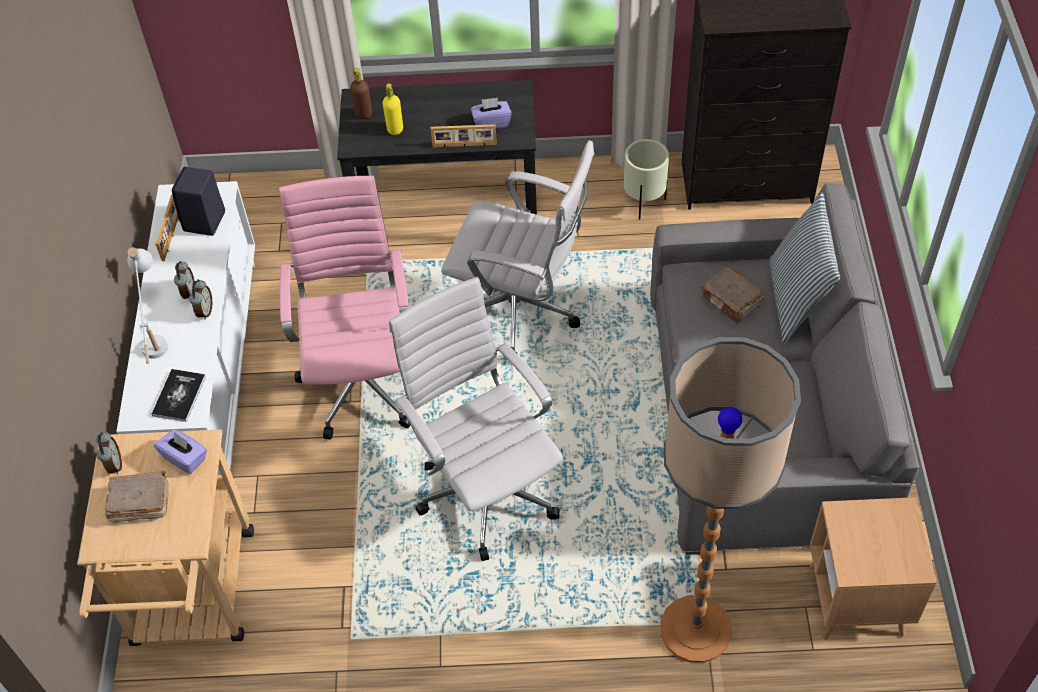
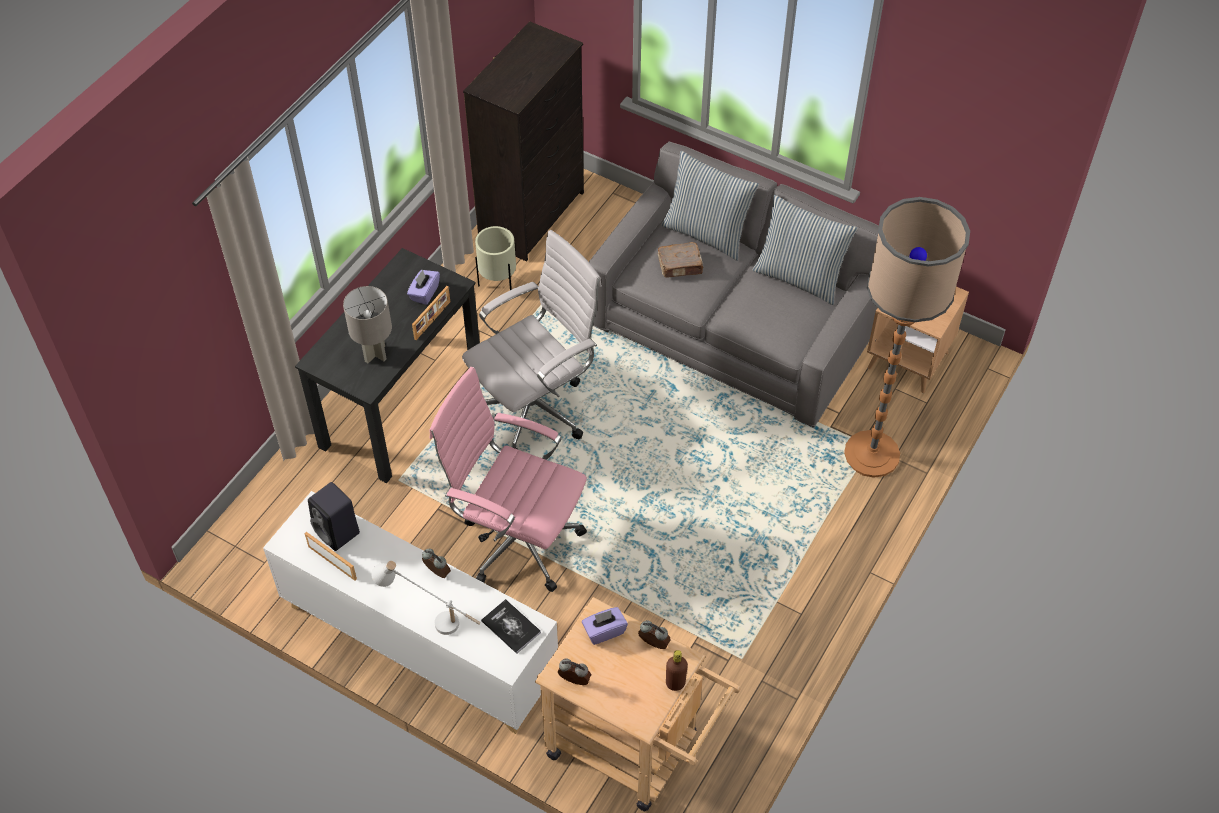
camera: 60 degrees left, 0 degrees up
brown book [105,471,169,523] -> none
alarm clock [174,261,194,299] -> alarm clock moved to [638,620,671,649]
brown bottle [350,68,372,119] -> brown bottle moved to [666,650,688,691]
yellow bottle [383,83,403,135] -> grey table lamp [343,286,392,363]
white office chair [389,277,563,561] -> none
none -> pillow [752,195,858,305]

